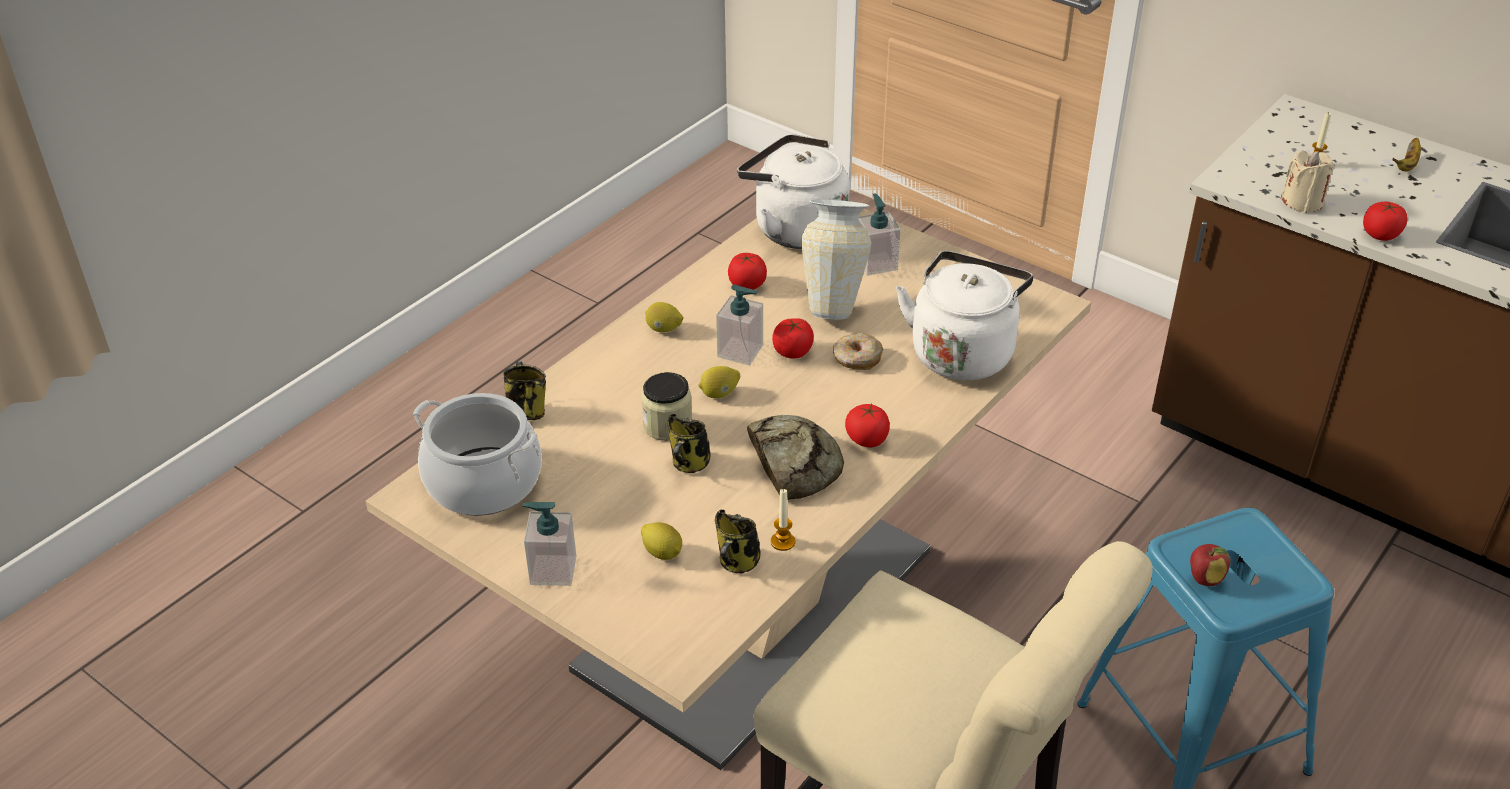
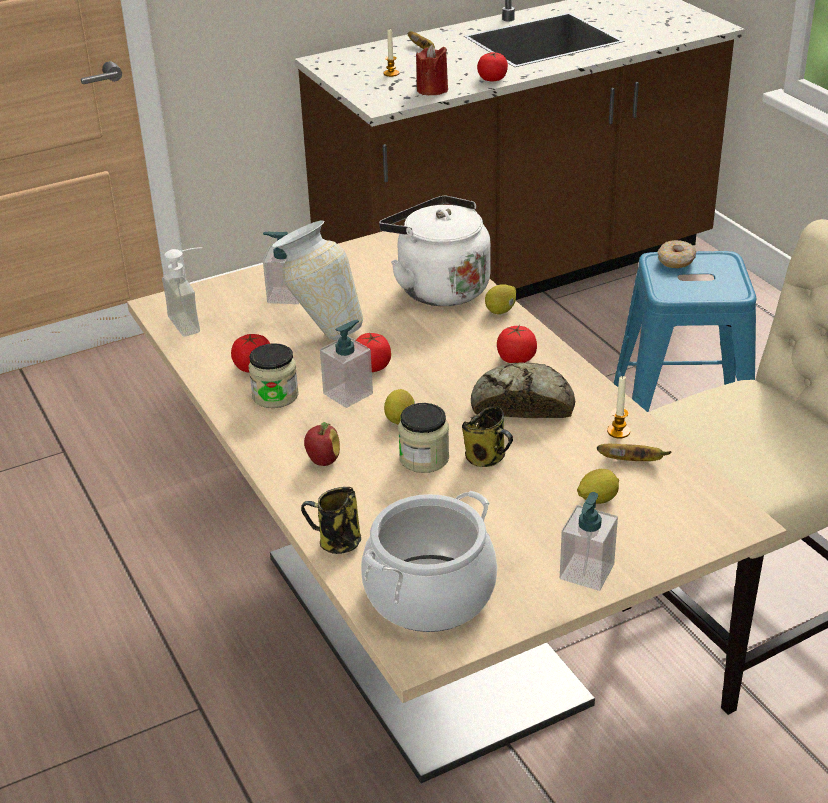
camera: 65 degrees left, 5 degrees down
lemon [645,302,683,333] -> lemon moved to [485,284,516,314]
mug [715,510,761,573] -> banana [597,444,672,461]
white kettle [737,134,850,249] -> soap dispenser [162,247,202,336]
donut [833,333,883,370] -> donut moved to [658,240,696,268]
apple [1190,544,1230,586] -> apple moved to [304,422,340,466]
beige candle [1281,150,1335,213] -> red candle [416,44,448,95]
none -> jar [249,343,299,408]

